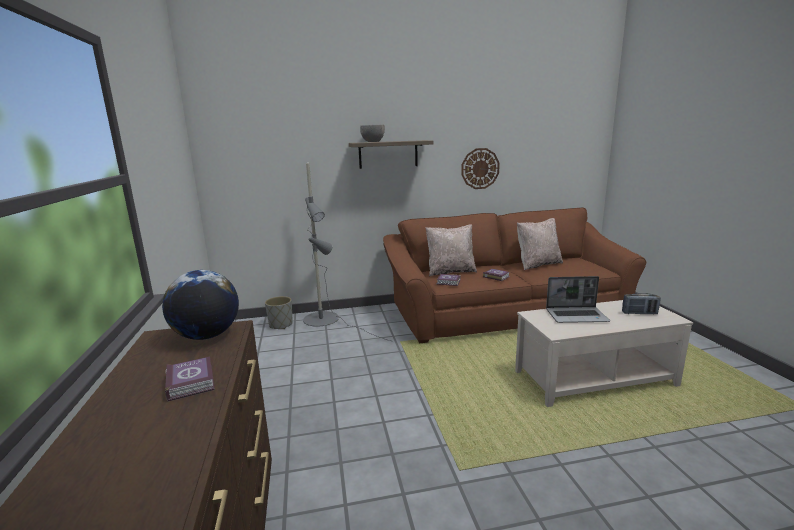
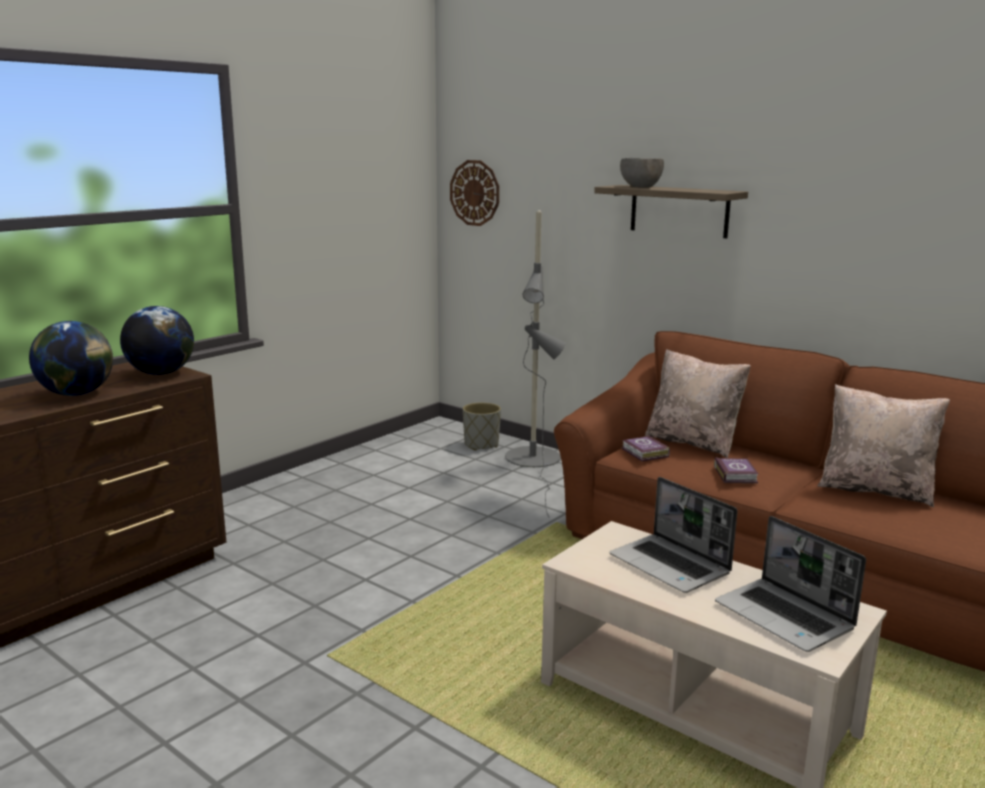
camera: 50 degrees right, 0 degrees up
book [165,357,215,402] -> globe [29,321,113,396]
wall clock [461,148,500,189] -> wall clock moved to [450,160,499,226]
radio [622,293,661,314] -> laptop [715,516,866,652]

